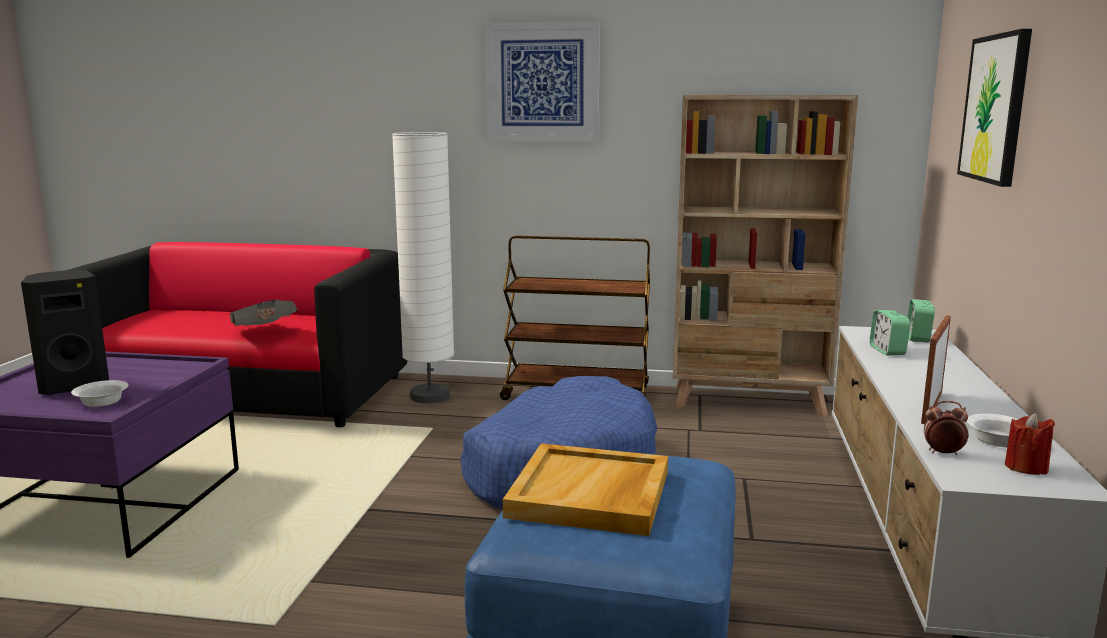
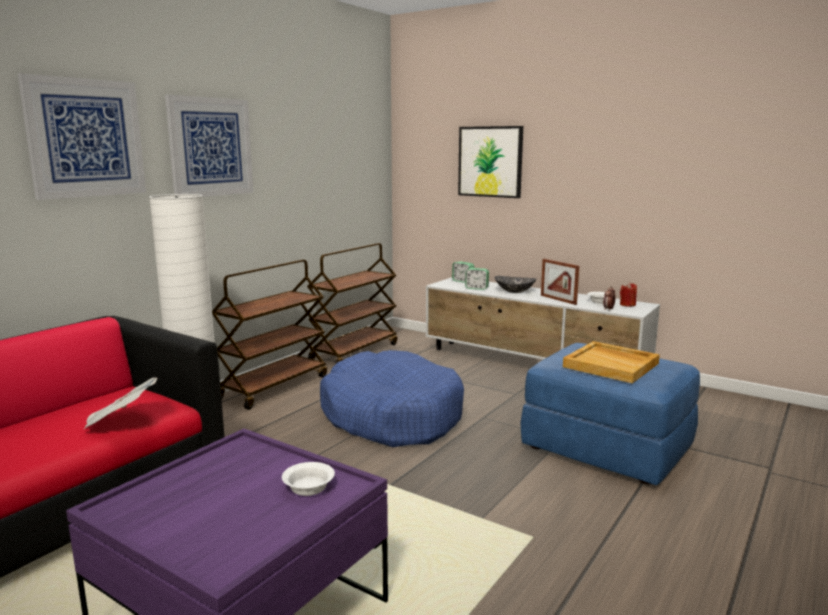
camera: 65 degrees left, 0 degrees up
black speaker [21,270,109,395] -> none
beige bookcase [673,95,858,416] -> brown cart [307,243,397,365]
none -> picture [18,73,146,200]
none -> bowl [494,276,537,293]

